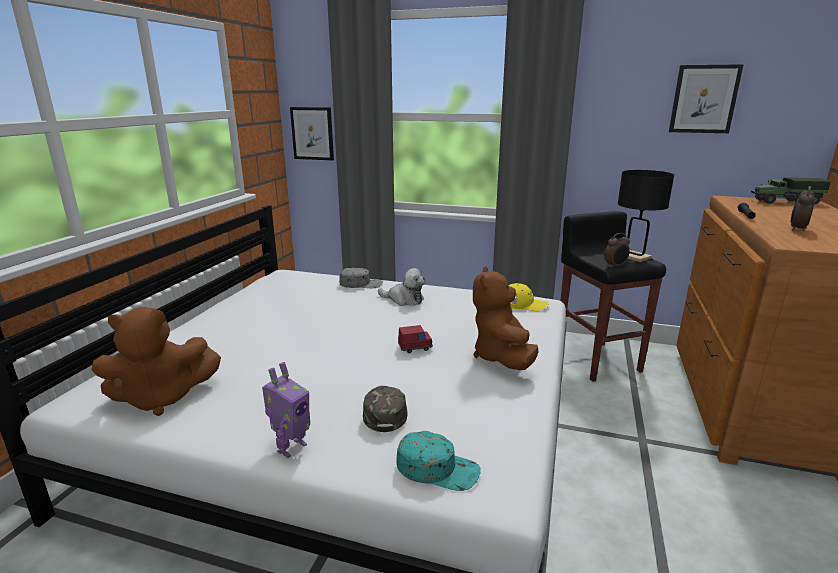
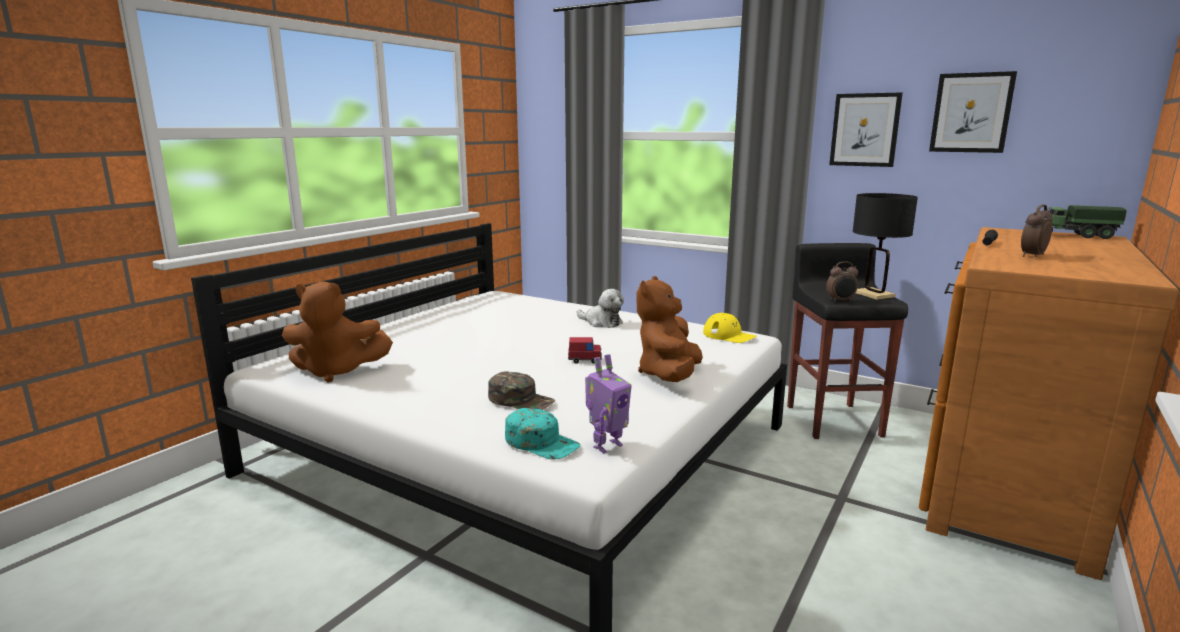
camera: 15 degrees right, 5 degrees down
toy robot [262,362,310,458] -> toy robot moved to [585,354,631,453]
picture [290,107,334,161] -> picture moved to [829,92,903,167]
grey cap [339,268,383,288] -> none
green cap [363,386,407,432] -> green cap turned 105 degrees clockwise [488,371,555,410]

